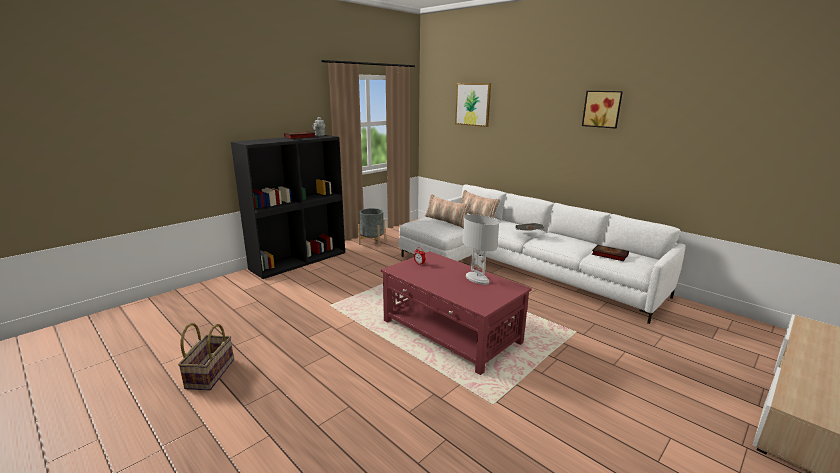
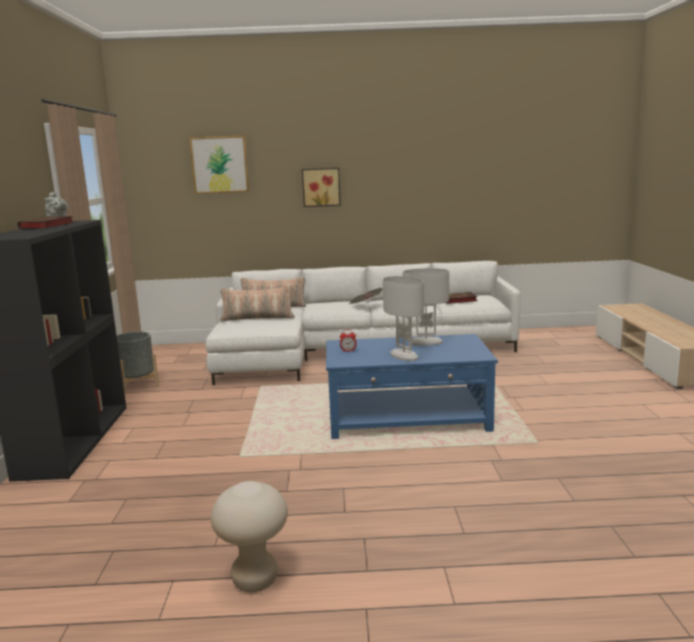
camera: 45 degrees left, 5 degrees down
basket [178,323,234,390] -> beige stool [211,481,288,592]
red coffee table [381,251,532,375] -> blue coffee table [326,334,498,439]
picture [582,91,623,129] -> picture moved to [302,168,341,207]
none -> white table lamp [383,276,424,361]

